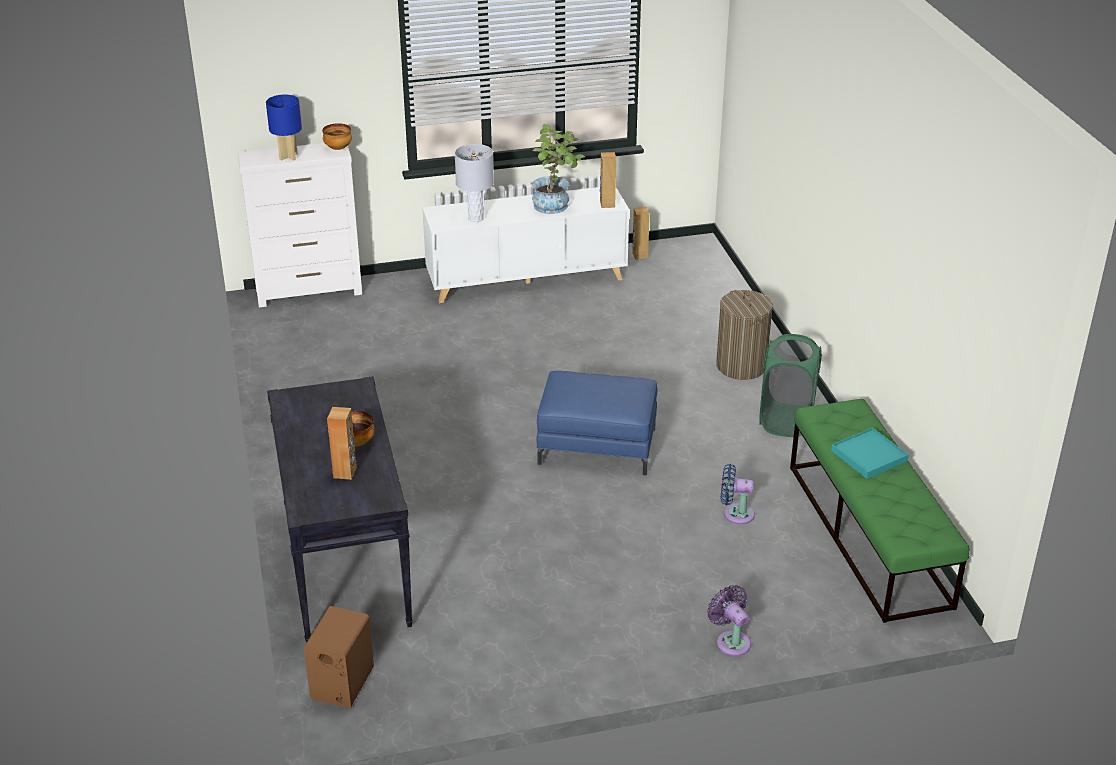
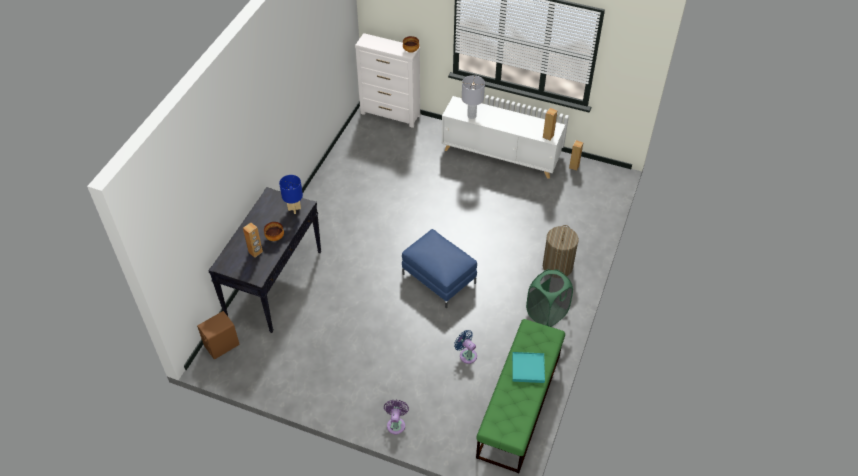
camera: 35 degrees right, 15 degrees up
blue table lamp [266,95,302,161] -> blue table lamp moved to [279,175,303,214]
potted plant [532,124,585,214] -> none

